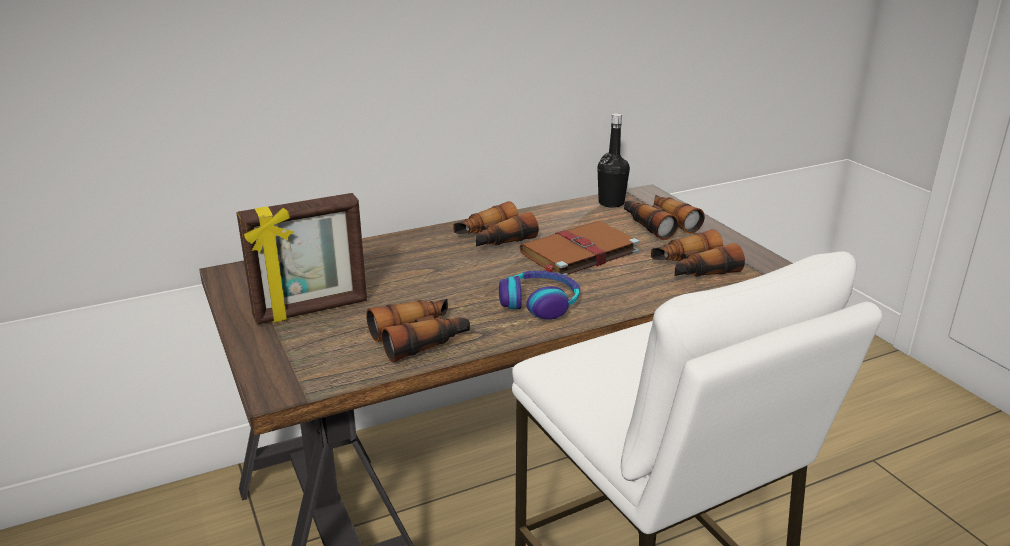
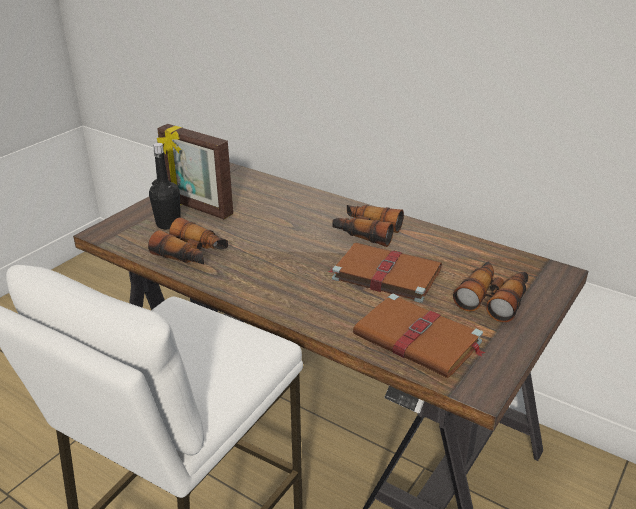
camera: 60 degrees right, 5 degrees up
headphones [499,271,580,320] -> none
black bottle [598,113,630,208] -> black bottle moved to [149,143,181,229]
binoculars [651,229,745,277] -> brown book [353,294,485,378]

